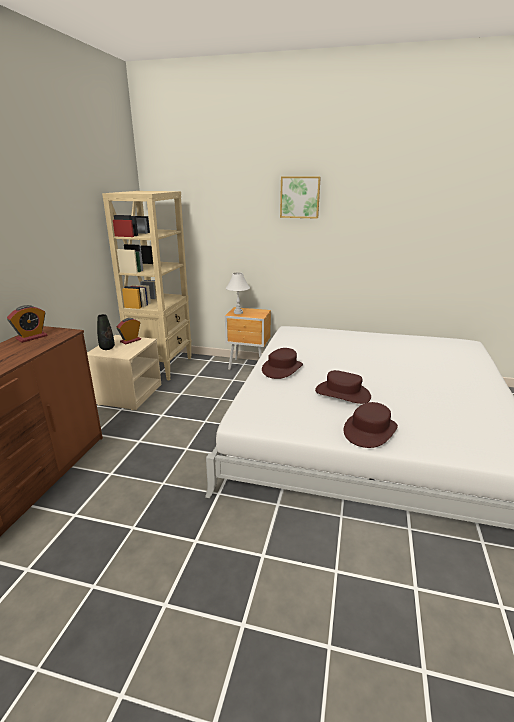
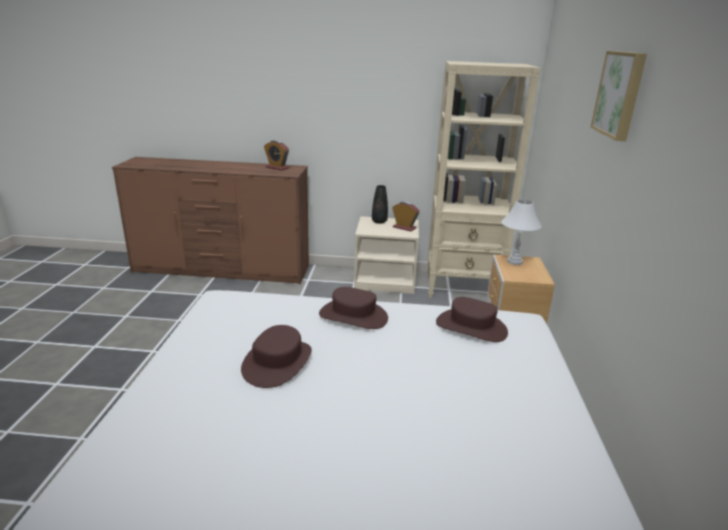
camera: 80 degrees right, 0 degrees up
brown hat [344,402,398,448] -> brown hat moved to [436,297,508,342]

